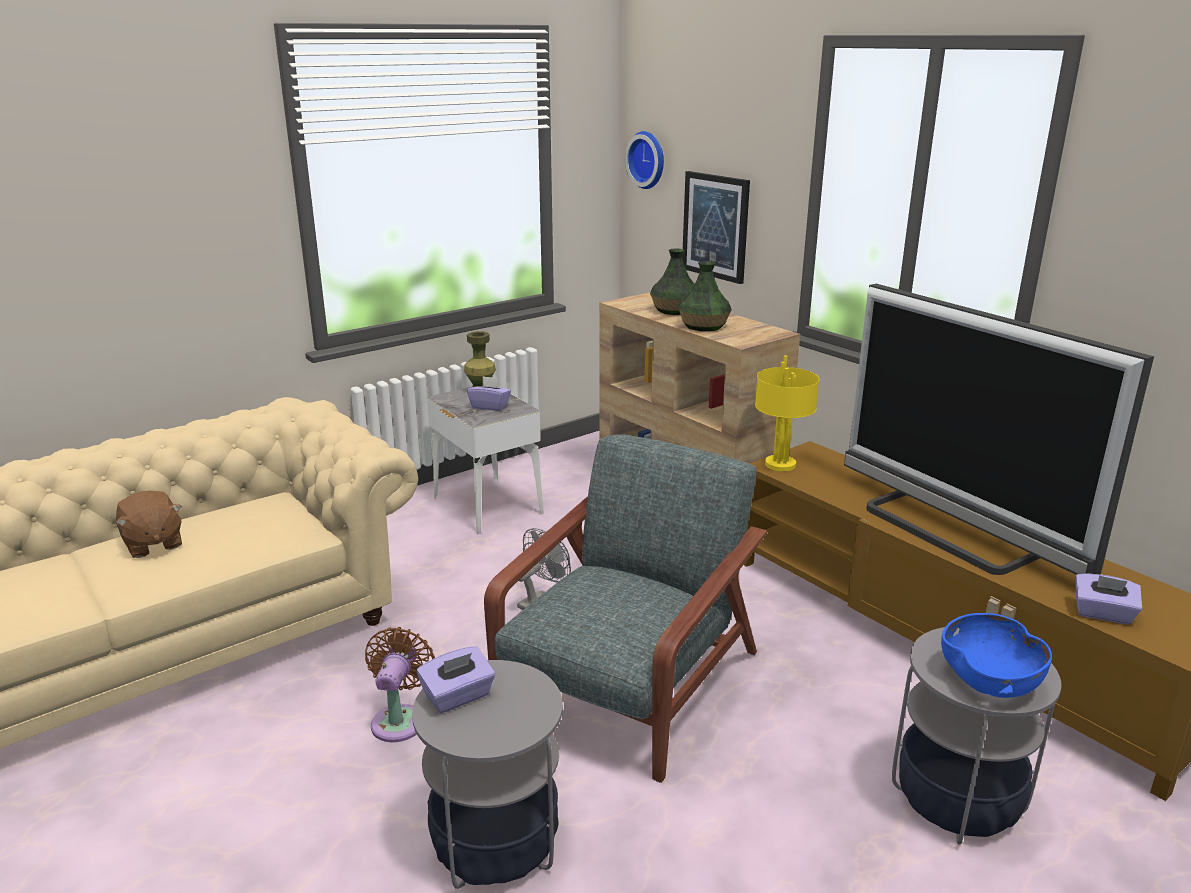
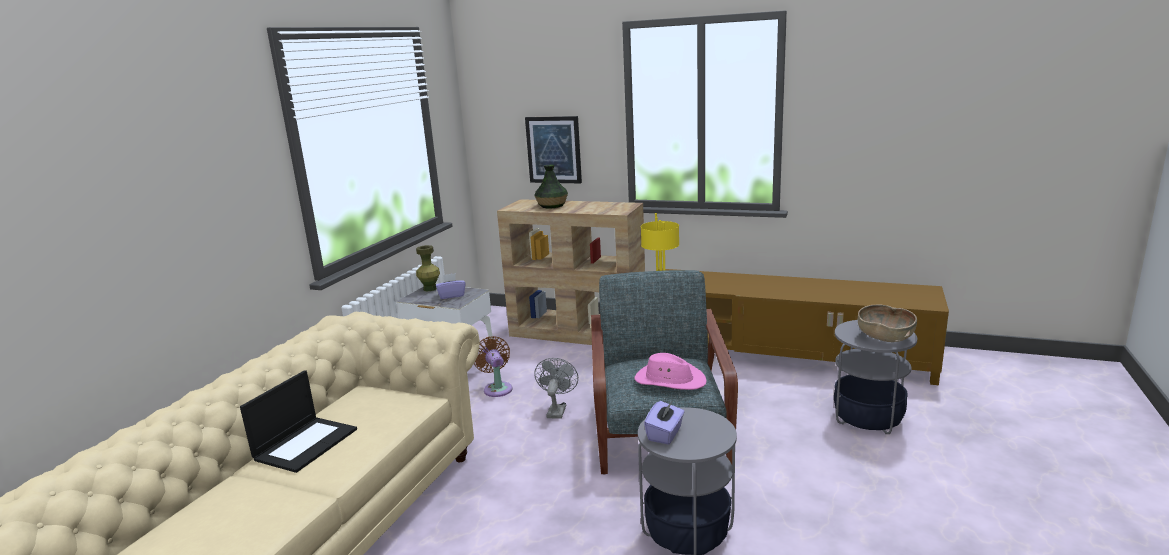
camera: 30 degrees left, 5 degrees down
brown plush toy [116,491,182,558] -> laptop [240,370,357,473]
brown fan [365,627,435,742] -> brown fan moved to [474,336,513,397]
wall clock [625,131,664,189] -> none
vase [678,261,732,331] -> none
television [844,284,1154,575] -> none
blue bowl [941,613,1052,698] -> brown bowl [858,305,917,342]
purple tissue box [1075,573,1142,625] -> none
none -> pink hat [634,353,707,390]

